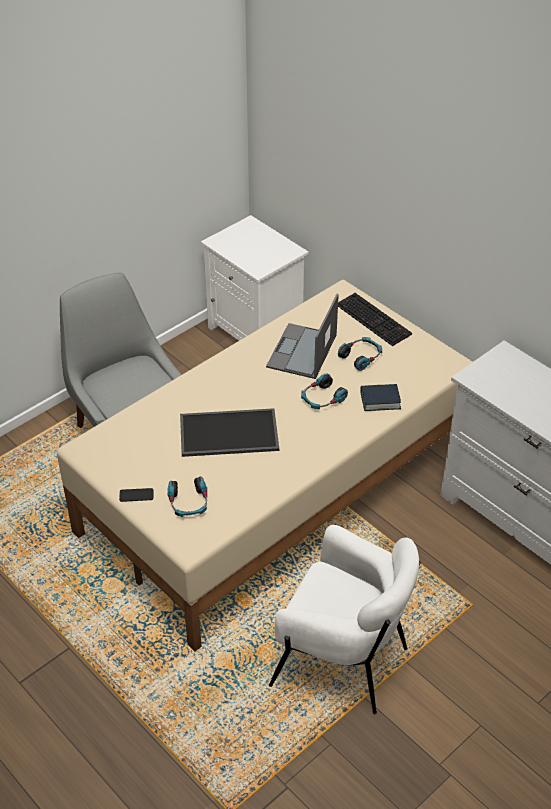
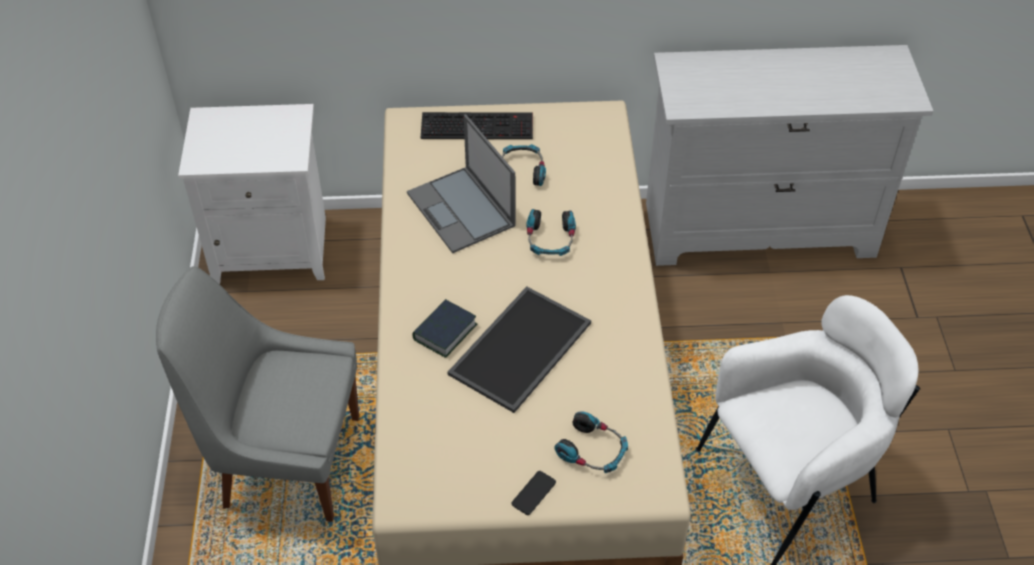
camera: 50 degrees left, 5 degrees up
book [360,384,401,411] -> book moved to [412,299,478,358]

